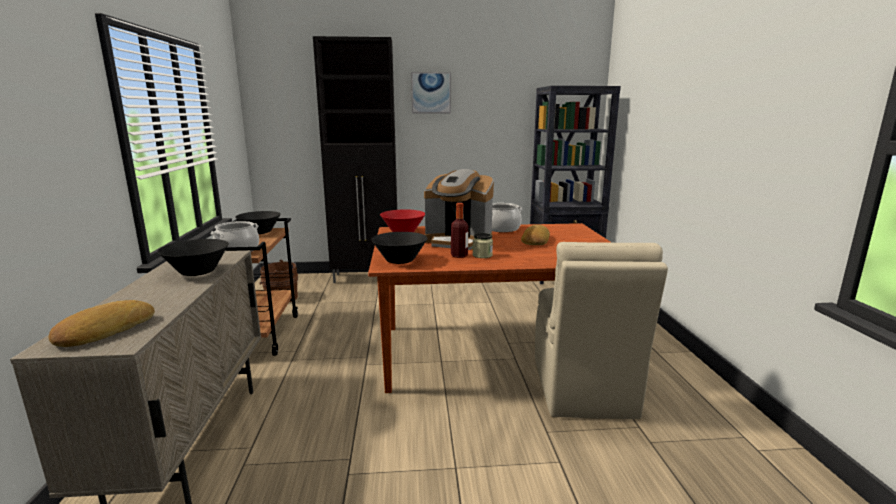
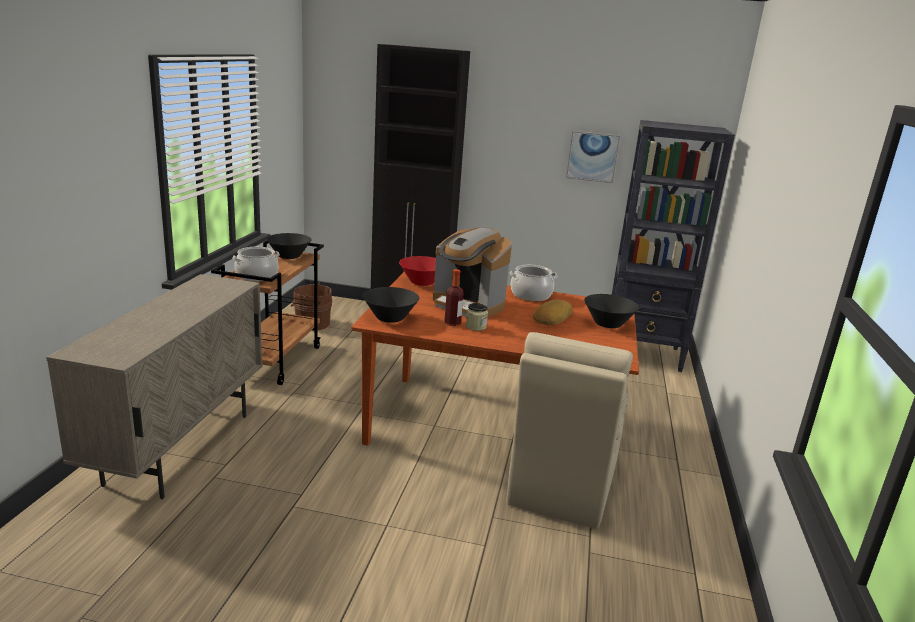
camera: 15 degrees right, 5 degrees up
bread [48,300,155,347] -> none
black bowl [157,239,229,276] -> black bowl moved to [584,294,639,328]
picture [411,72,451,113] -> picture moved to [566,131,620,183]

